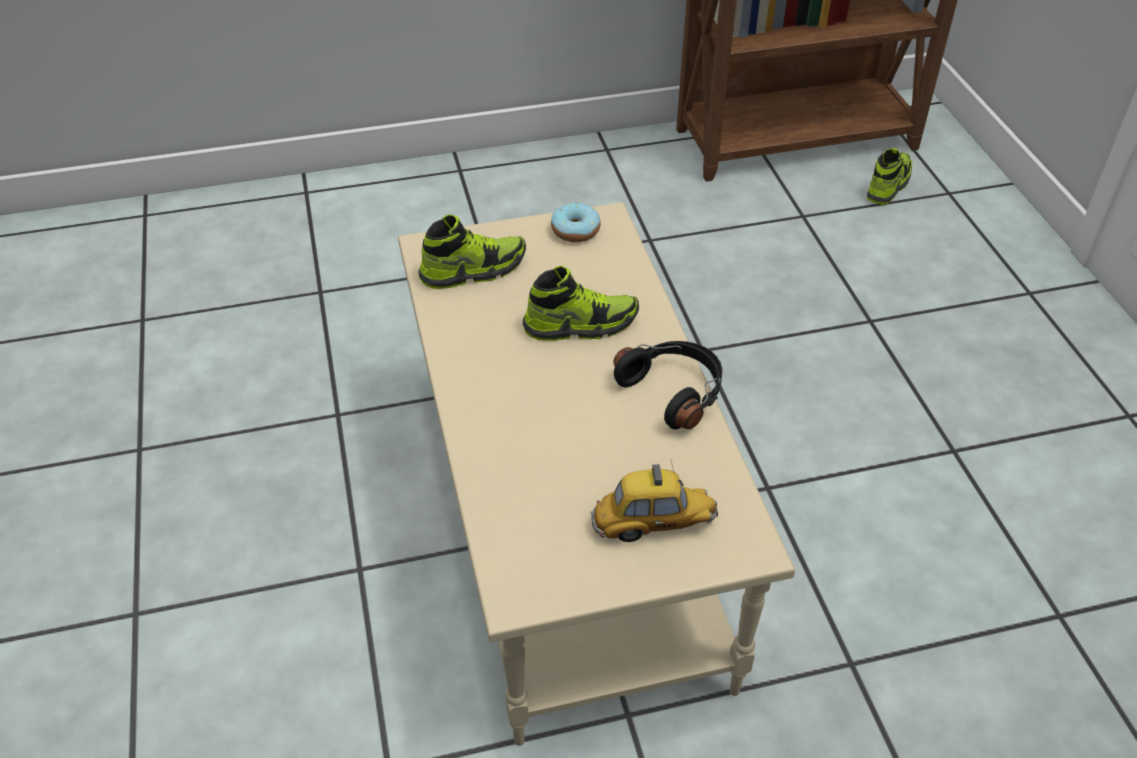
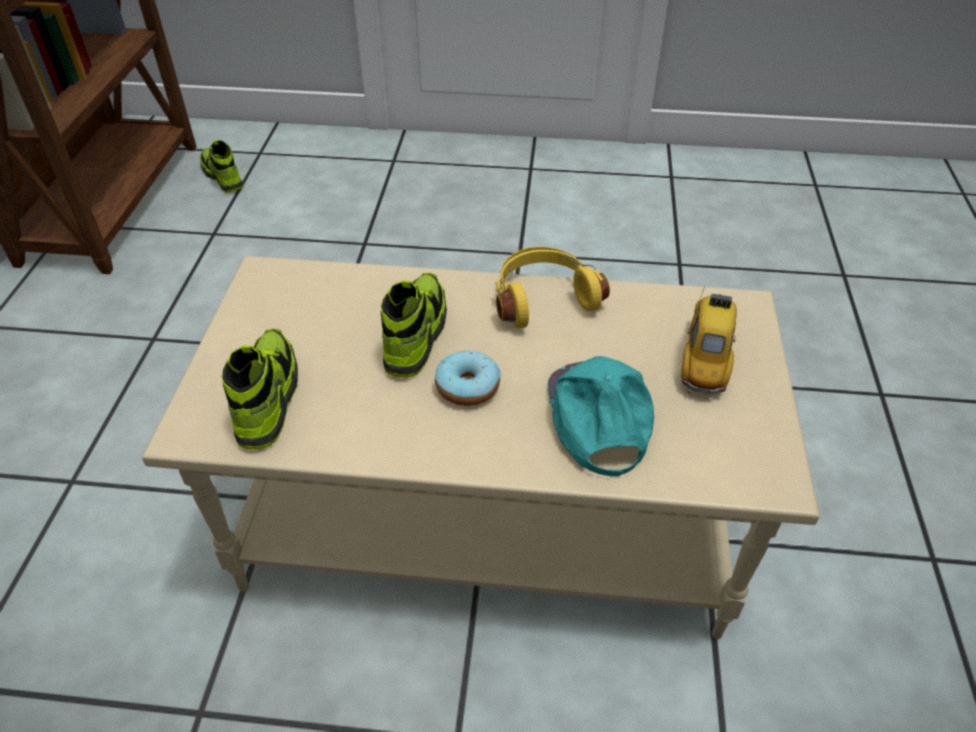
camera: 70 degrees left, 0 degrees up
donut [551,202,601,242] -> donut moved to [435,350,501,406]
black headphones [613,341,722,430] -> yellow headphones [495,247,610,328]
none -> turquoise cap [548,356,654,476]

